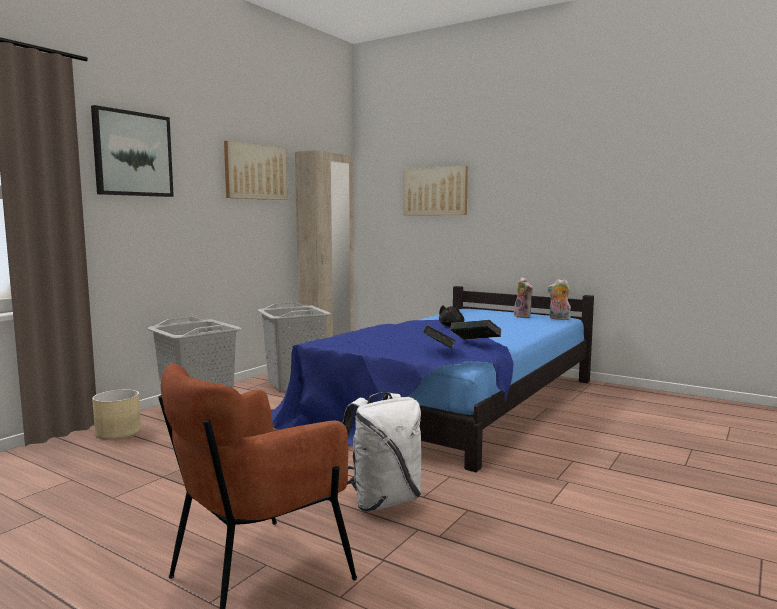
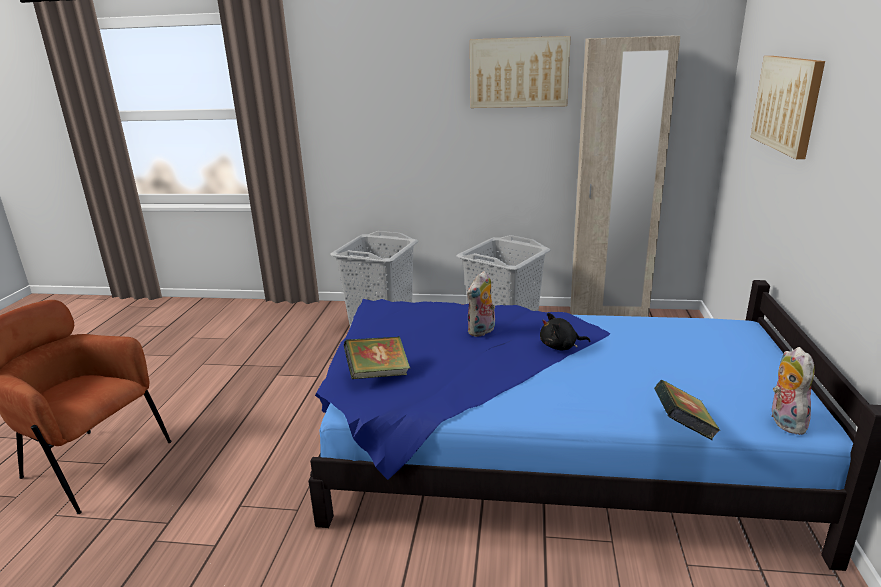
camera: 65 degrees right, 15 degrees up
picture [91,105,174,197] -> none
beige planter [92,389,141,440] -> none
white backpack [343,392,421,512] -> none
book [450,320,502,340] -> book moved to [654,380,721,441]
plush toy [514,277,533,318] -> plush toy moved to [467,271,495,337]

